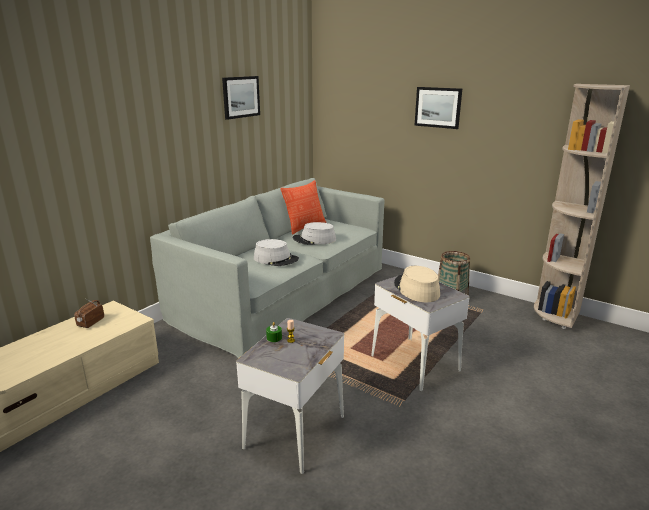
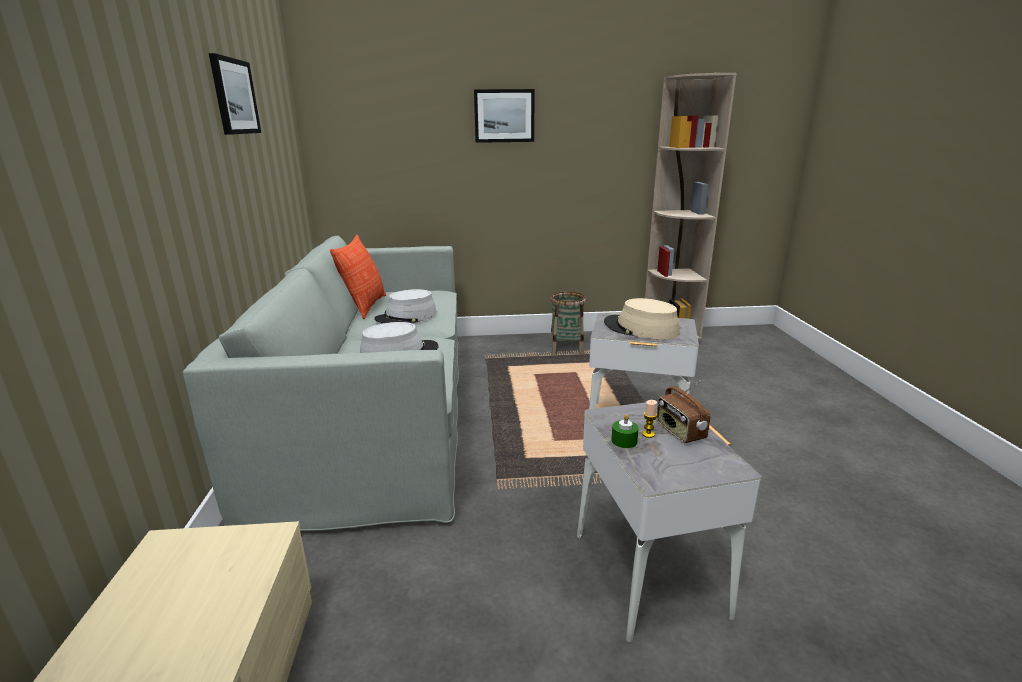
camera: 40 degrees left, 0 degrees up
radio [74,299,104,328] -> radio moved to [656,380,710,443]

